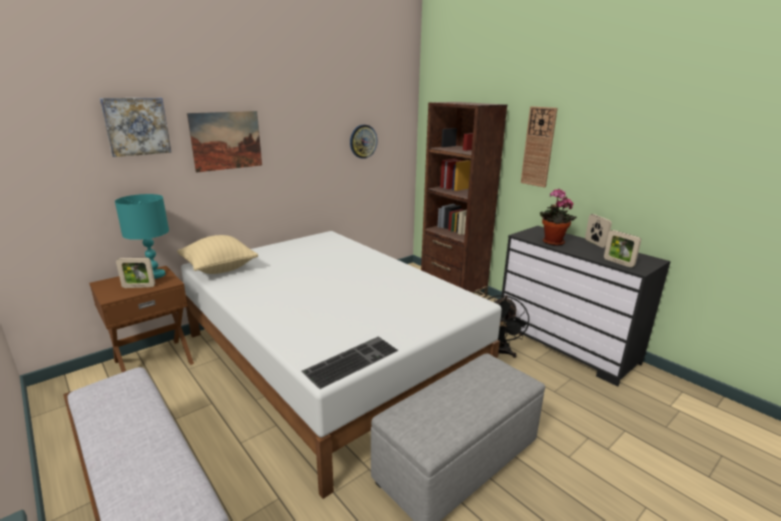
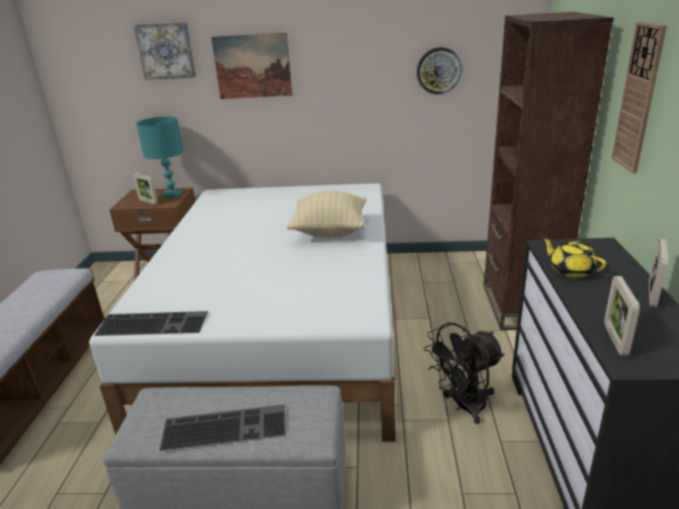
camera: 45 degrees right, 5 degrees up
beige pillow [177,235,258,274] -> beige pillow moved to [287,191,366,238]
potted plant [540,189,577,246] -> yellow teapot [542,237,606,278]
none -> keyboard [159,404,286,451]

